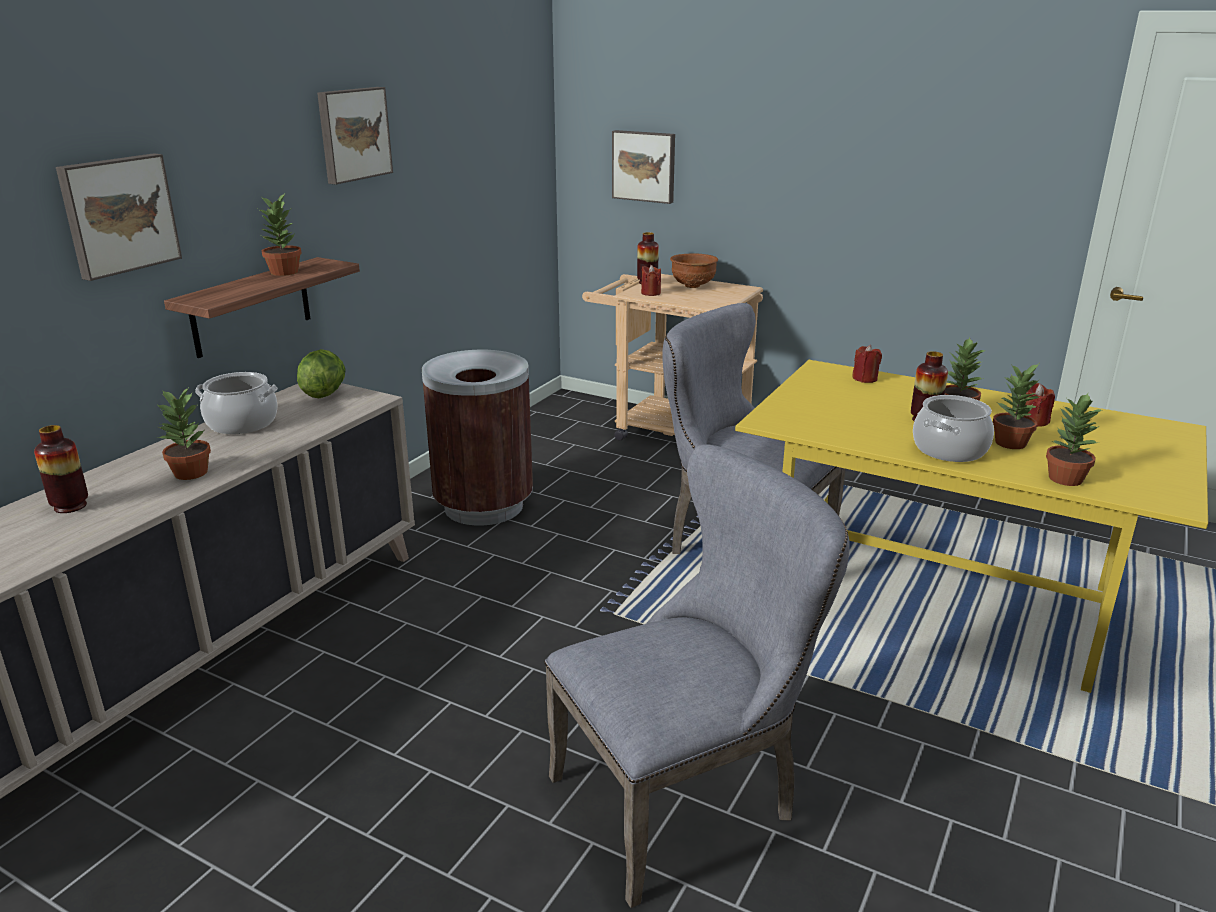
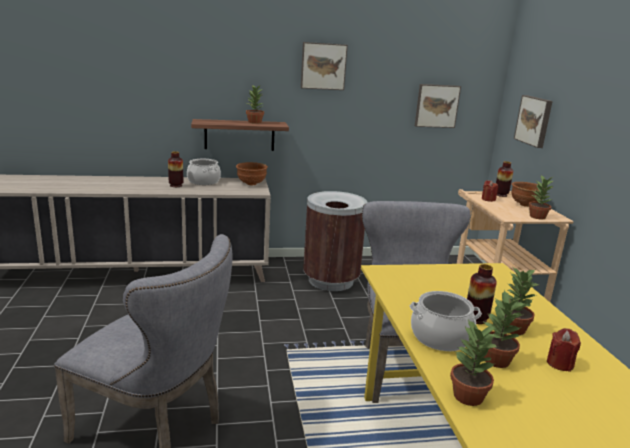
camera: 50 degrees right, 5 degrees down
vase [34,425,88,513] -> vase moved to [168,151,183,187]
picture [56,153,182,281] -> picture moved to [415,84,461,128]
potted plant [156,388,211,480] -> potted plant moved to [529,175,553,220]
lettuce [297,349,346,398] -> brown bowl [236,162,268,185]
red candle [852,345,882,383] -> none

